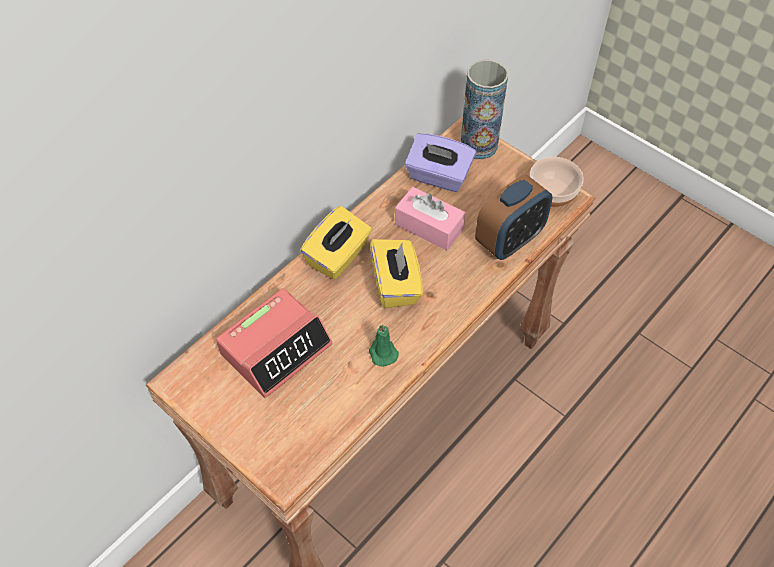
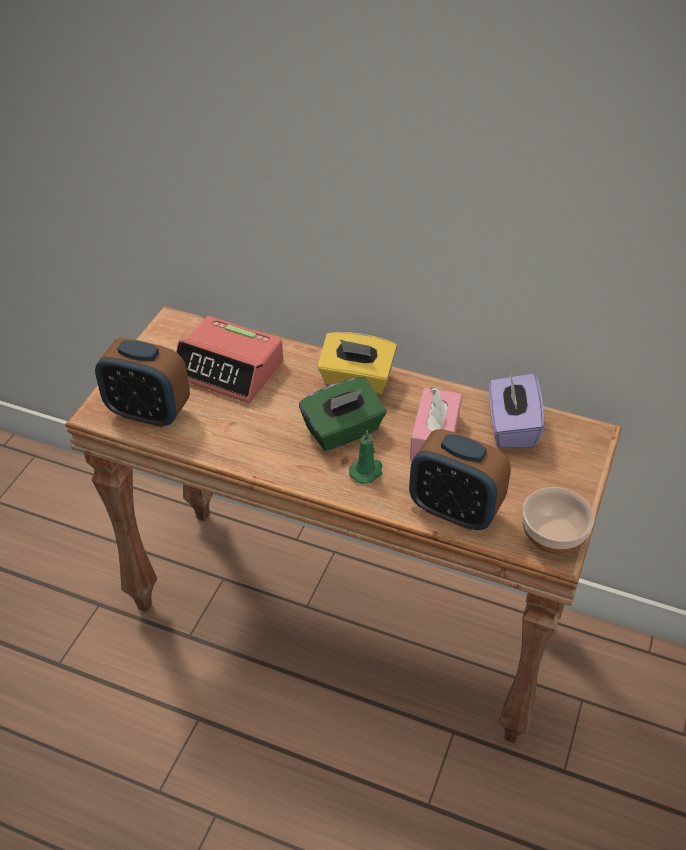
camera: 70 degrees right, 10 degrees down
green candle [369,325,399,367] -> green candle moved to [349,430,382,484]
yellow tissue box [370,239,423,308] -> green tissue box [299,377,386,451]
vase [460,60,508,159] -> none
none -> alarm clock [95,338,190,428]

